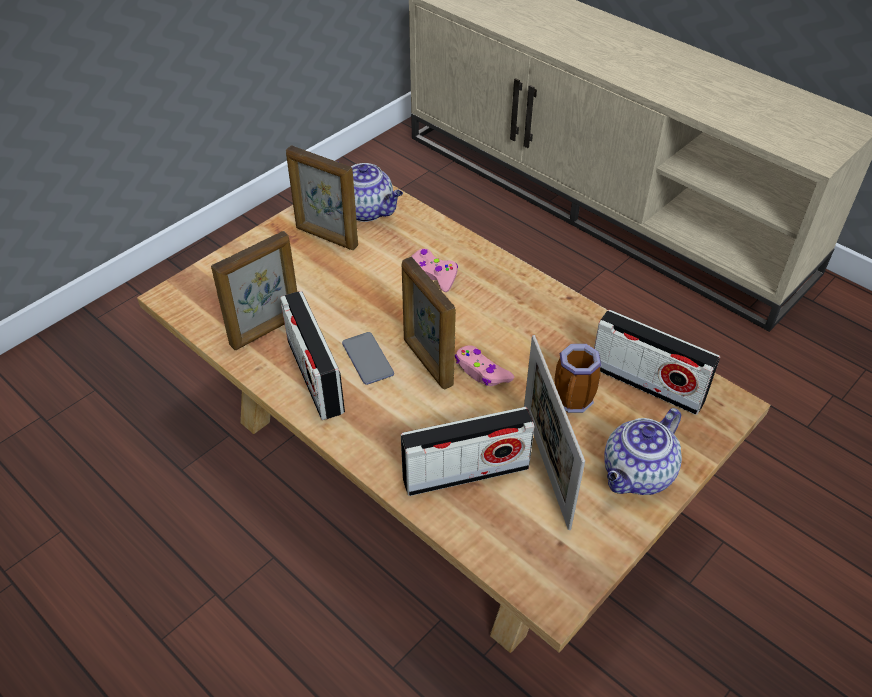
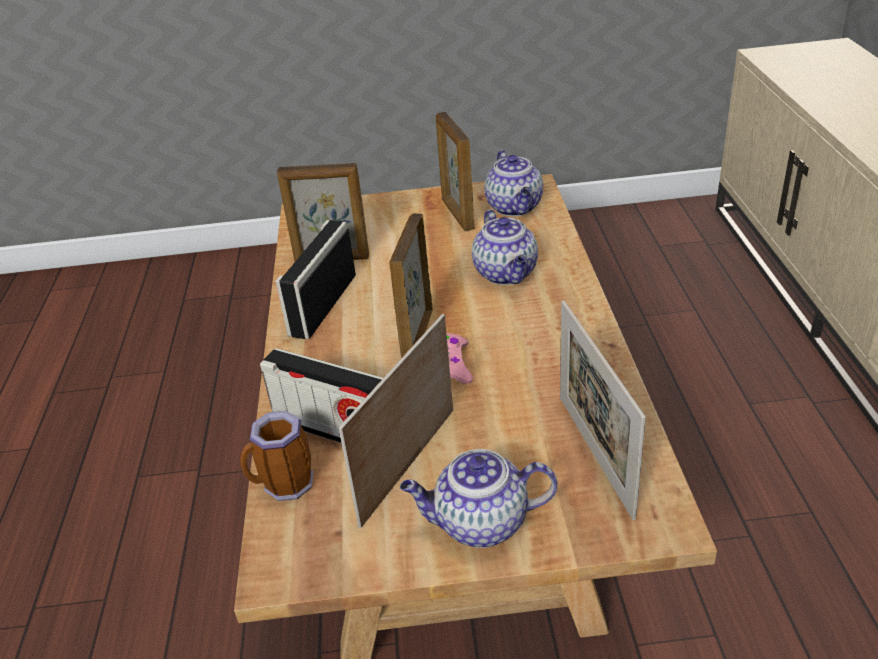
camera: 45 degrees right, 10 degrees down
phone [342,332,394,385] -> none
pink game controller [411,248,458,292] -> teapot [472,209,538,285]
mug [554,344,601,413] -> mug moved to [240,411,313,501]
radio [594,310,720,415] -> picture frame [560,301,646,520]

